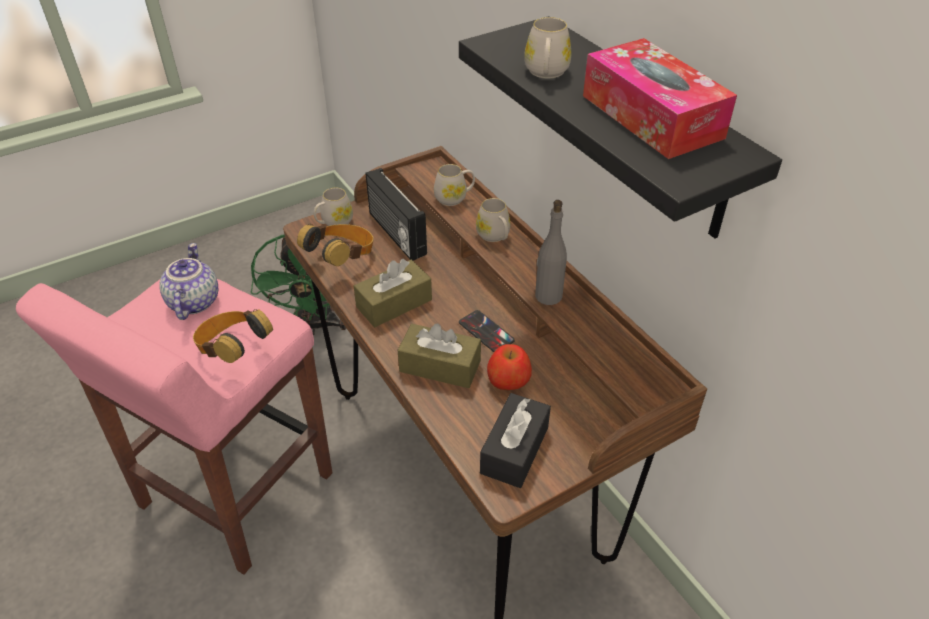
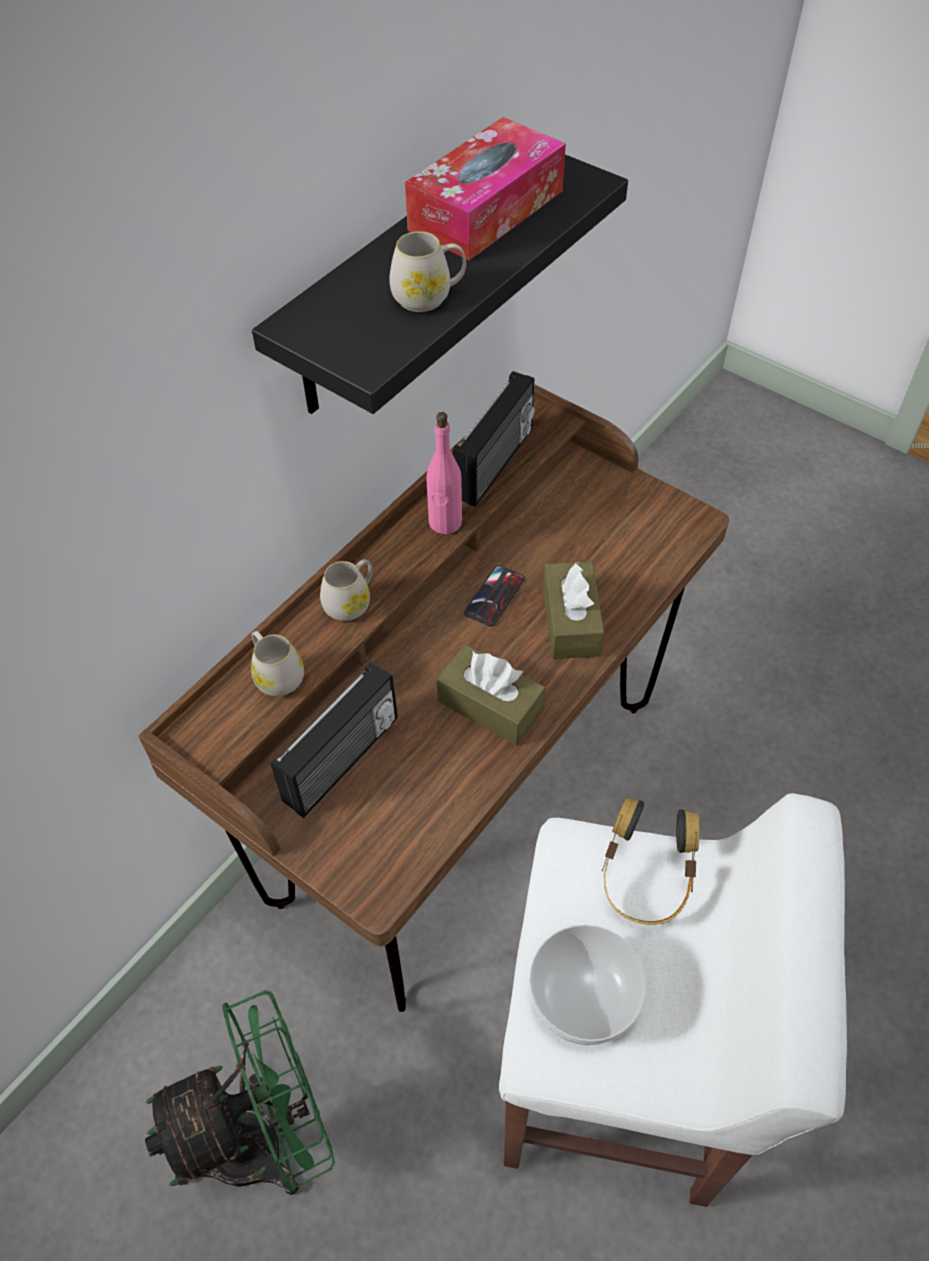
camera: 110 degrees left, 10 degrees up
pink stool [16,279,332,575] -> white stool [499,793,847,1207]
teapot [159,243,218,320] -> bowl [529,925,647,1045]
headphones [297,224,374,266] -> none
white mug [314,188,353,226] -> none
black tissue box [480,393,551,488] -> none
apple [487,344,532,390] -> none
grey bottle [535,200,567,305] -> pink bottle [426,412,462,534]
none -> radio [453,371,535,507]

